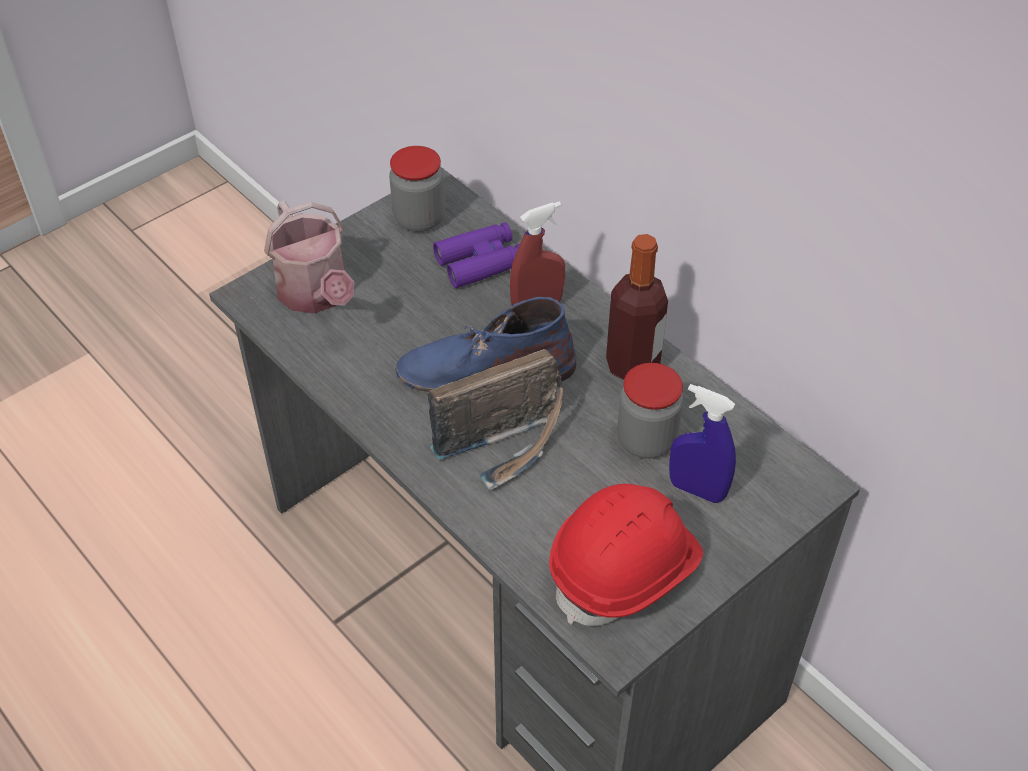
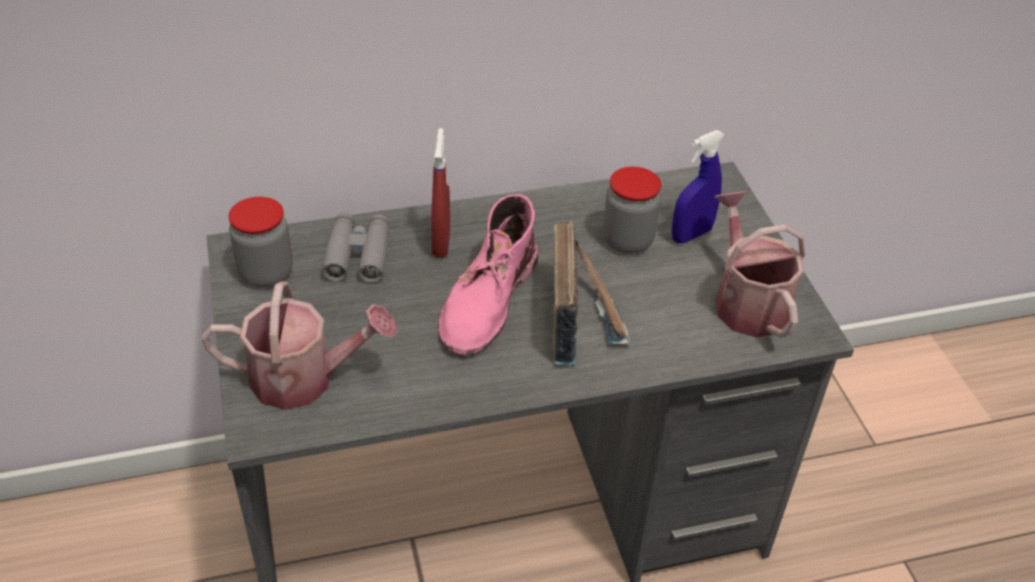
camera: 65 degrees left, 5 degrees down
blue boot [396,297,576,392] -> pink boot [438,194,538,355]
purple binoculars [433,222,520,288] -> grey binoculars [322,213,390,283]
red hard hat [549,484,703,626] -> watering can [715,191,805,338]
bottle [606,234,668,380] -> none

